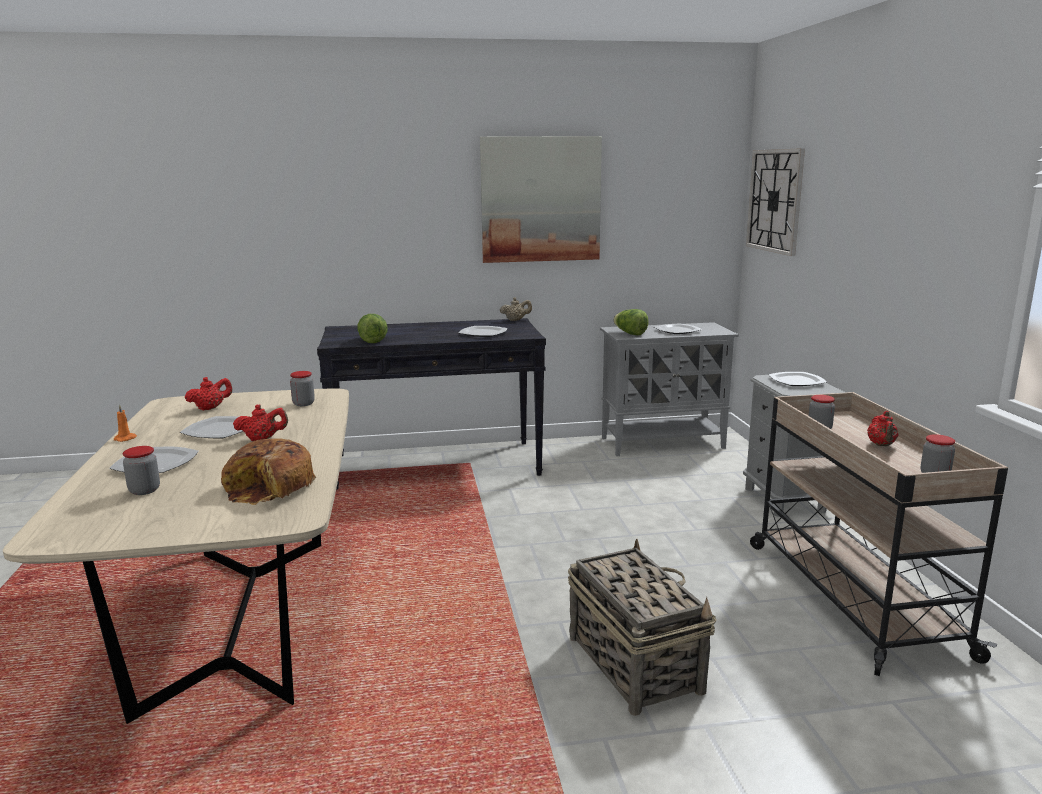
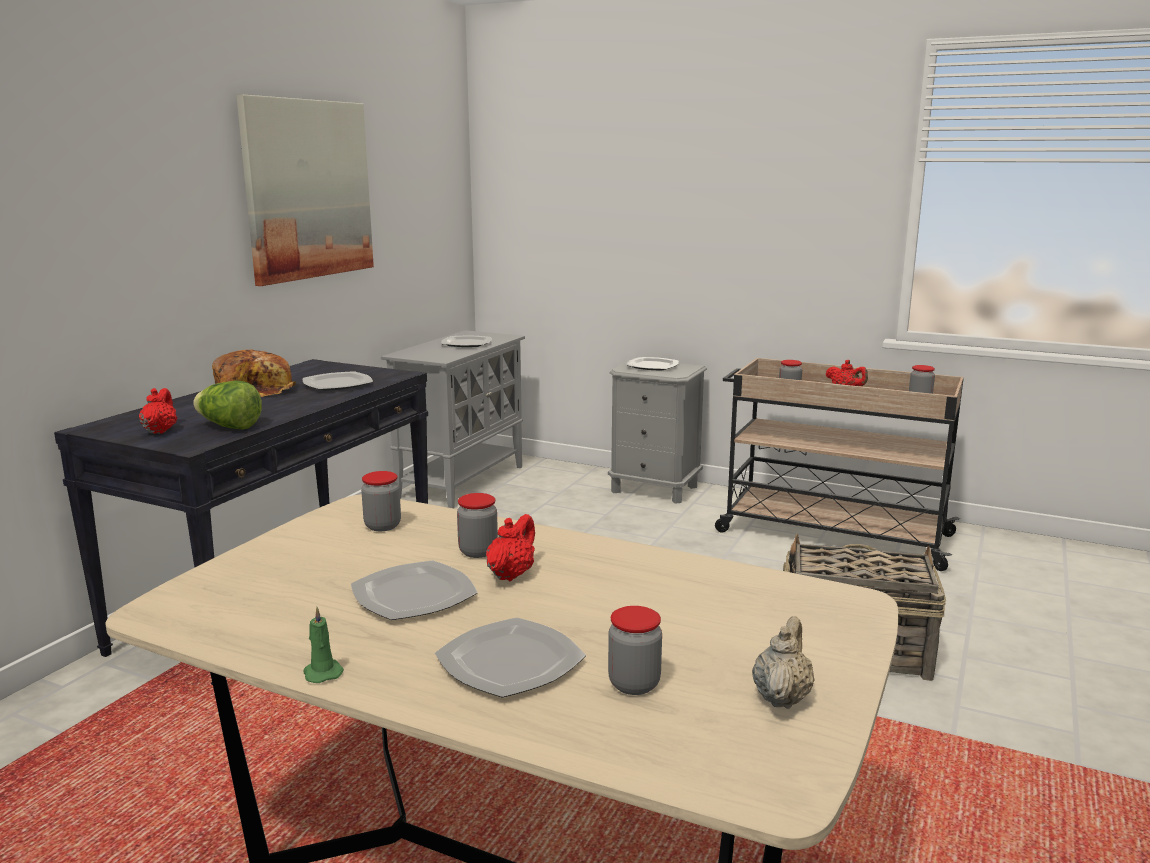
camera: 55 degrees left, 0 degrees up
orange candle [114,404,137,442] -> green candle [303,607,344,683]
red teapot [185,377,232,411] -> red teapot moved to [139,388,177,434]
bread [221,438,316,505] -> bread moved to [212,349,296,397]
beige teapot [499,297,532,321] -> beige teapot moved to [752,616,815,709]
lettuce [614,309,649,335] -> none
wall clock [746,148,805,256] -> none
none -> jar [457,493,498,558]

